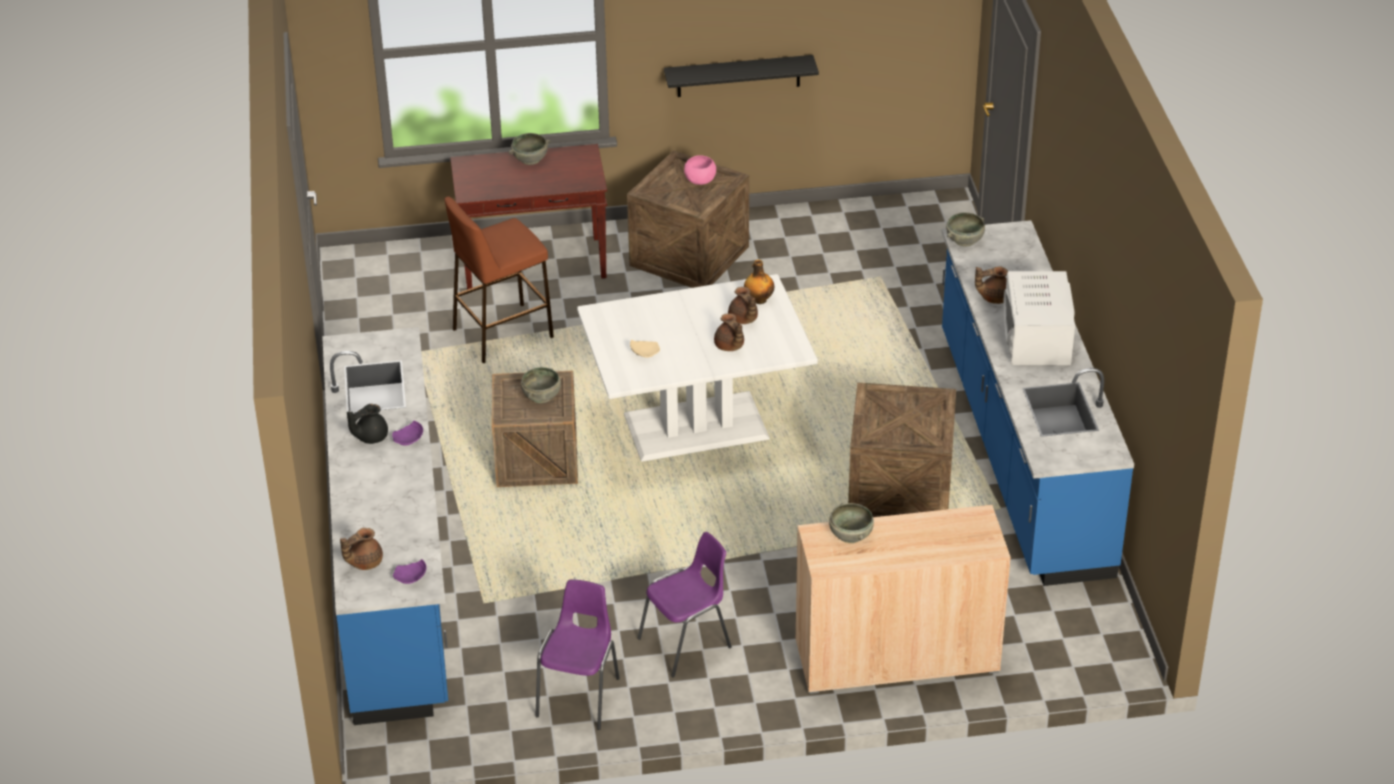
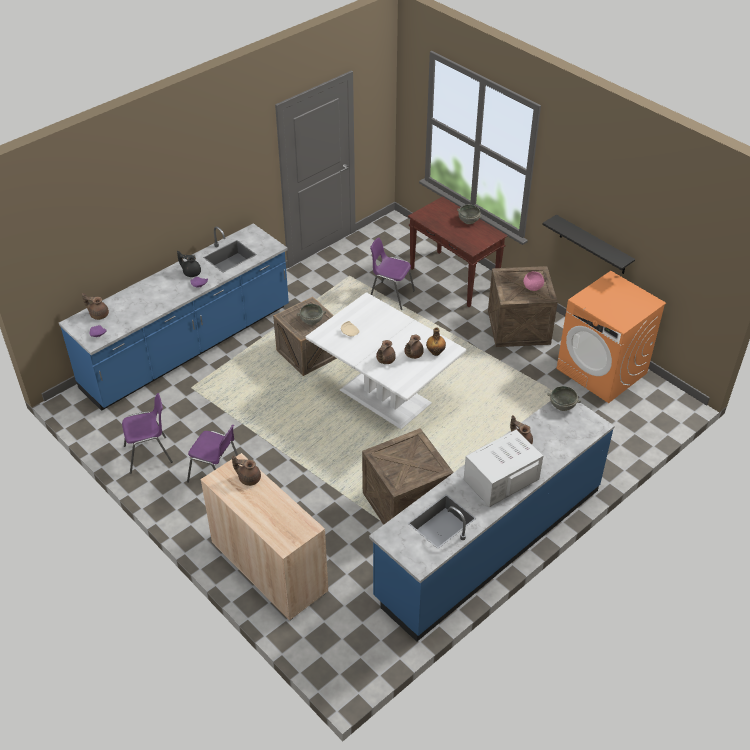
camera: 55 degrees right, 5 degrees up
brown stool [445,196,554,363] -> purple chair [370,237,415,310]
grey bowl [829,503,874,543] -> brown teapot [232,456,261,486]
none -> orange washing machine [556,271,666,403]

